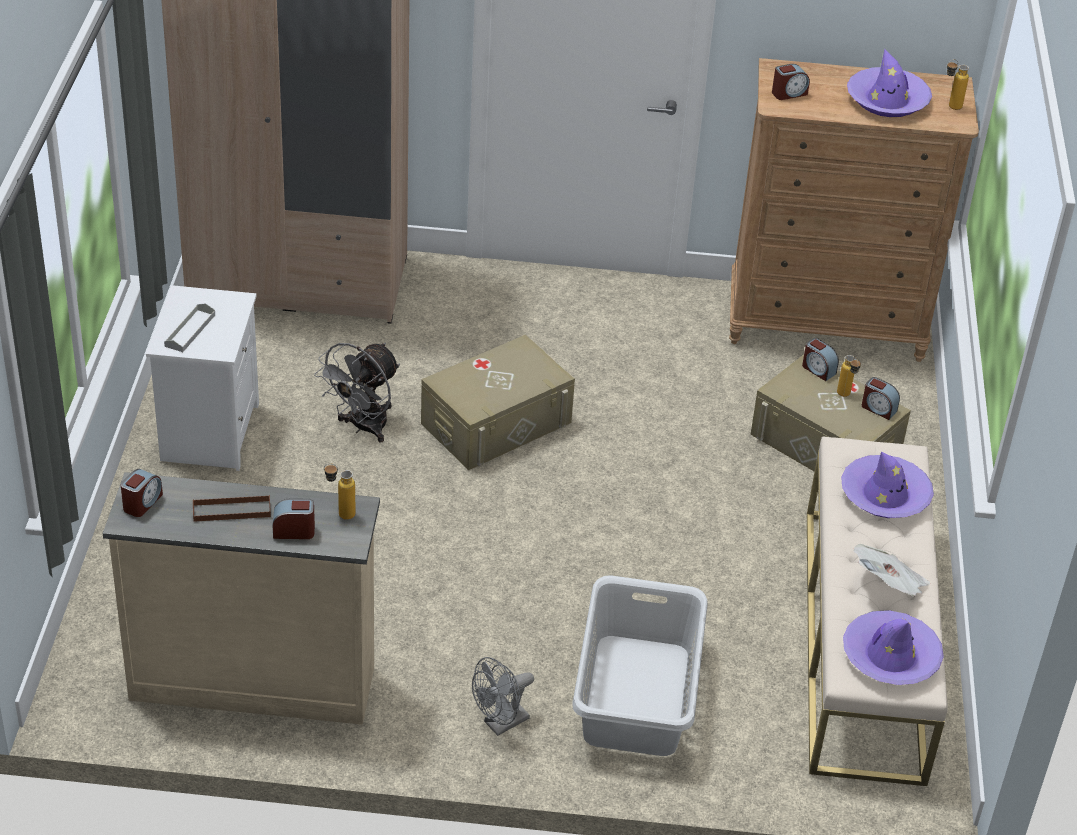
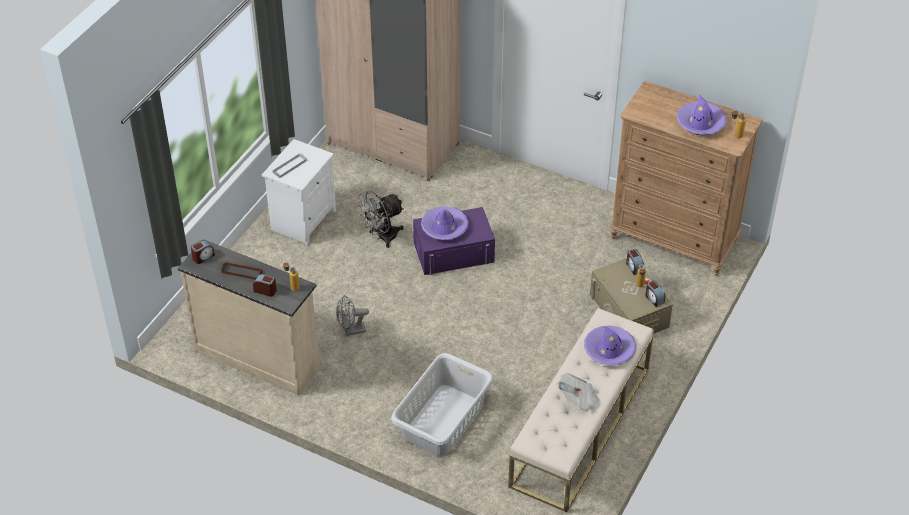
camera: 25 degrees right, 5 degrees up
beige storage box [421,335,575,470] -> purple storage box [413,207,495,275]
grey fan [472,657,534,736] -> grey fan moved to [336,295,369,336]
alarm clock [772,64,810,100] -> none
purple hat [843,610,944,685] -> purple hat moved to [421,206,469,240]

